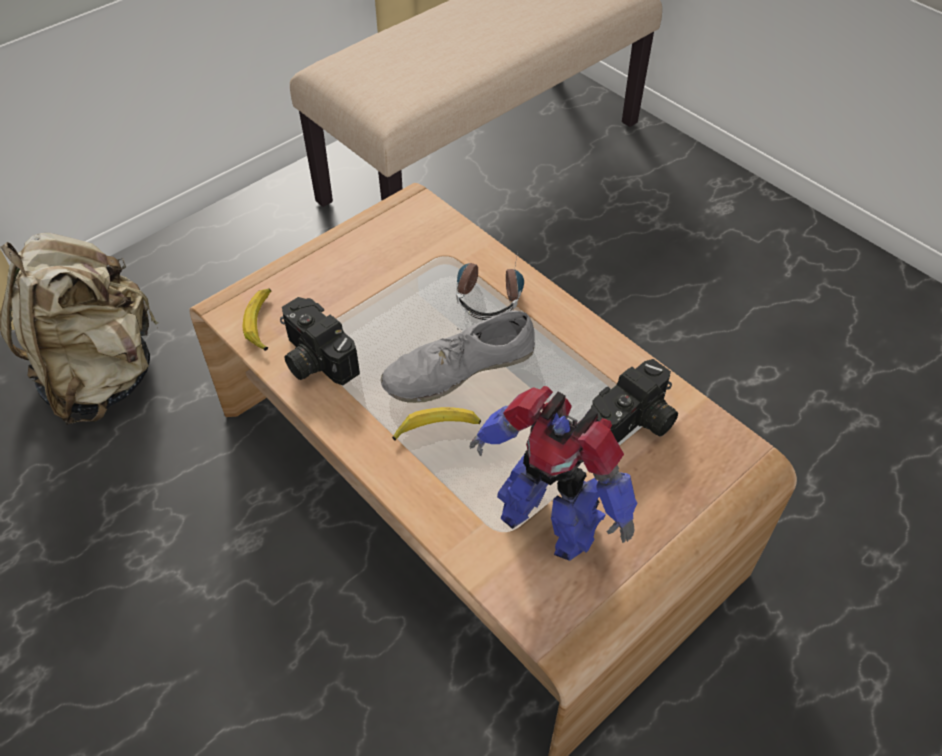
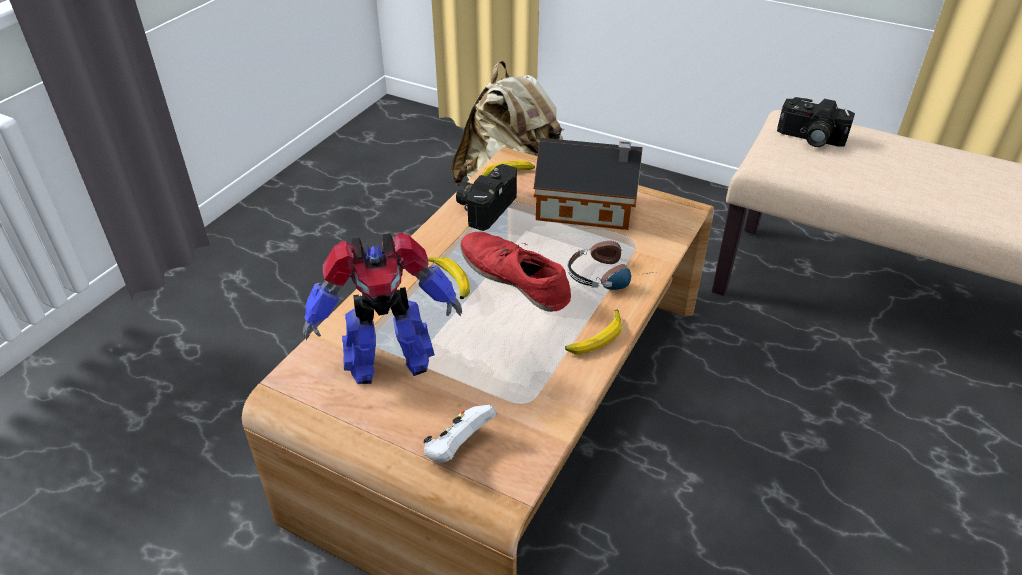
camera: 70 degrees right, 10 degrees down
grey shoe [381,310,535,403] -> red shoe [460,231,571,312]
toy robot [469,386,637,561] -> toy robot turned 120 degrees counterclockwise [303,232,462,384]
camera [591,359,678,443] -> camera moved to [777,97,855,147]
none -> white game controller [423,405,497,463]
none -> toy house [534,138,643,230]
none -> banana [565,309,622,355]

